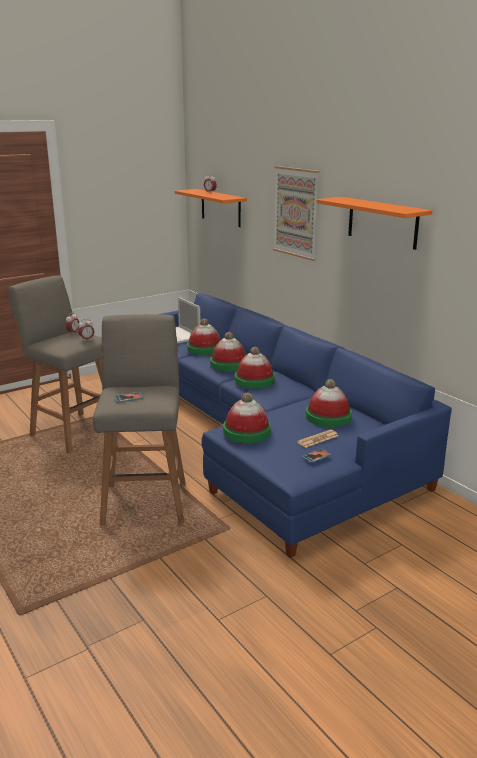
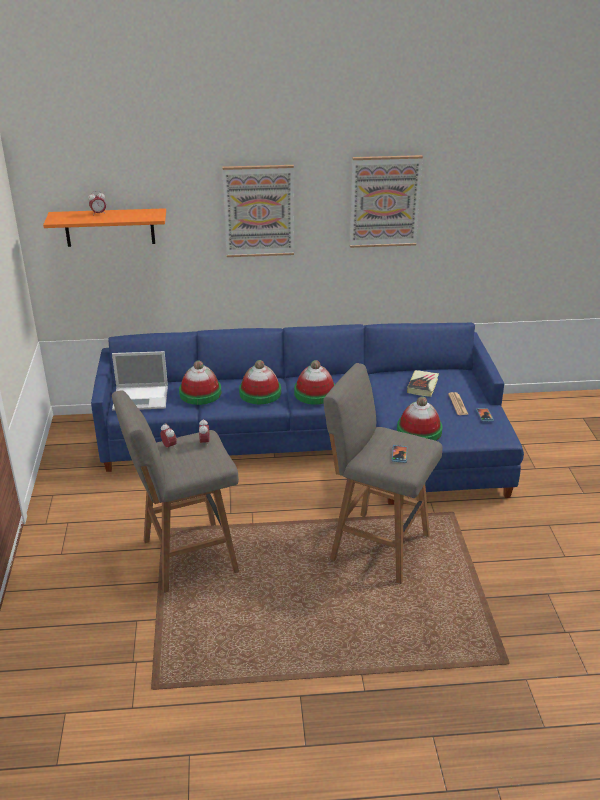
camera: 60 degrees left, 10 degrees up
hat [306,379,352,427] -> book [407,370,439,397]
orange shelf [316,197,432,250] -> picture [350,155,423,248]

